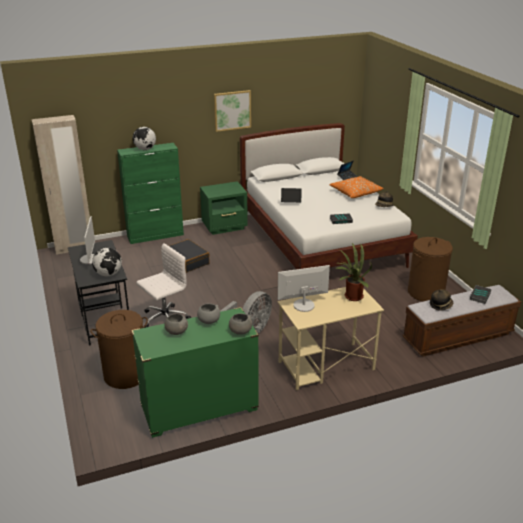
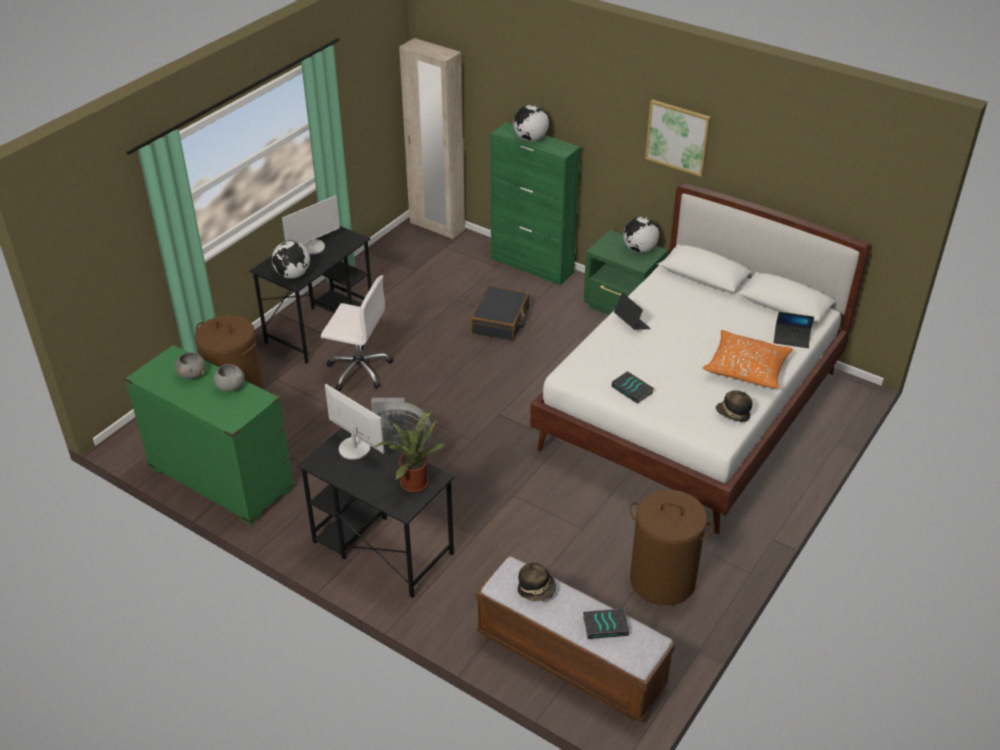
camera: 55 degrees right, 10 degrees up
grey bowl [229,313,252,335] -> none
beige desk [278,287,384,390] -> black desk [297,427,454,598]
none -> globe [623,217,659,253]

